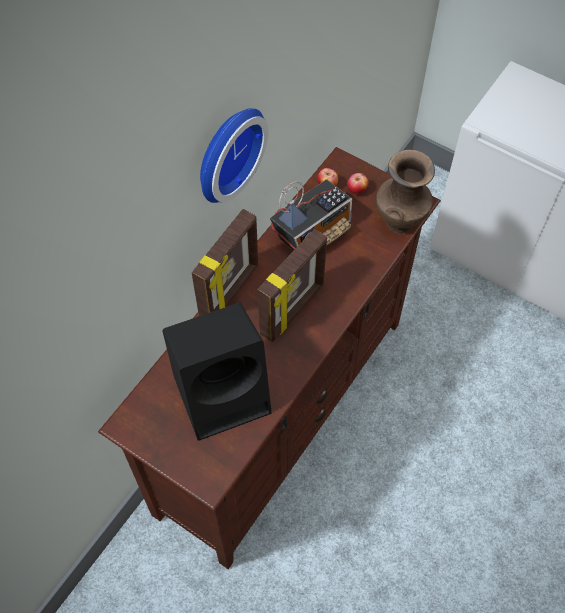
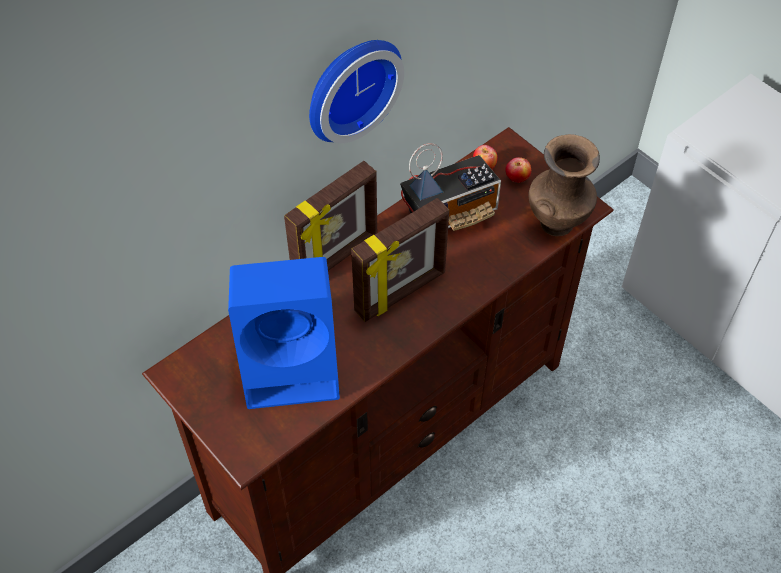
camera: 15 degrees right, 5 degrees down
black speaker [162,303,272,441] -> blue speaker [228,257,340,409]

